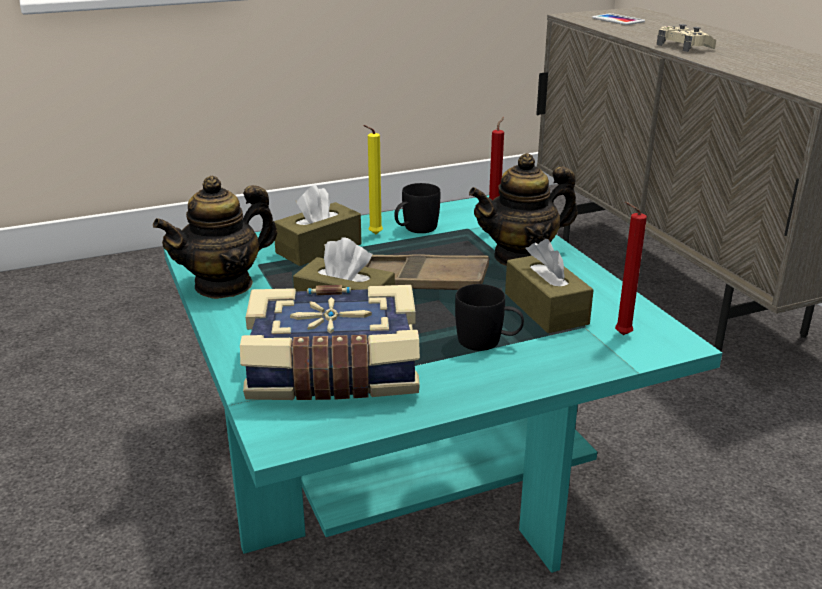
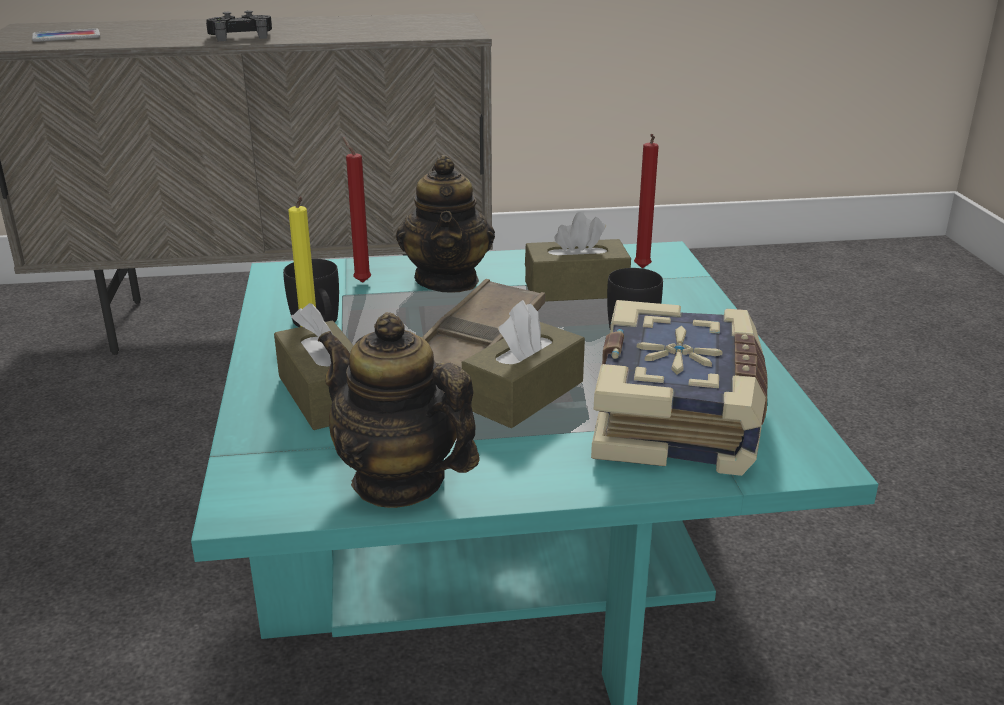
camera: 75 degrees left, 0 degrees up
teapot [153,176,277,299] -> teapot turned 150 degrees clockwise [318,312,480,508]
beige game controller [657,24,716,52] -> black game controller [206,11,272,41]

